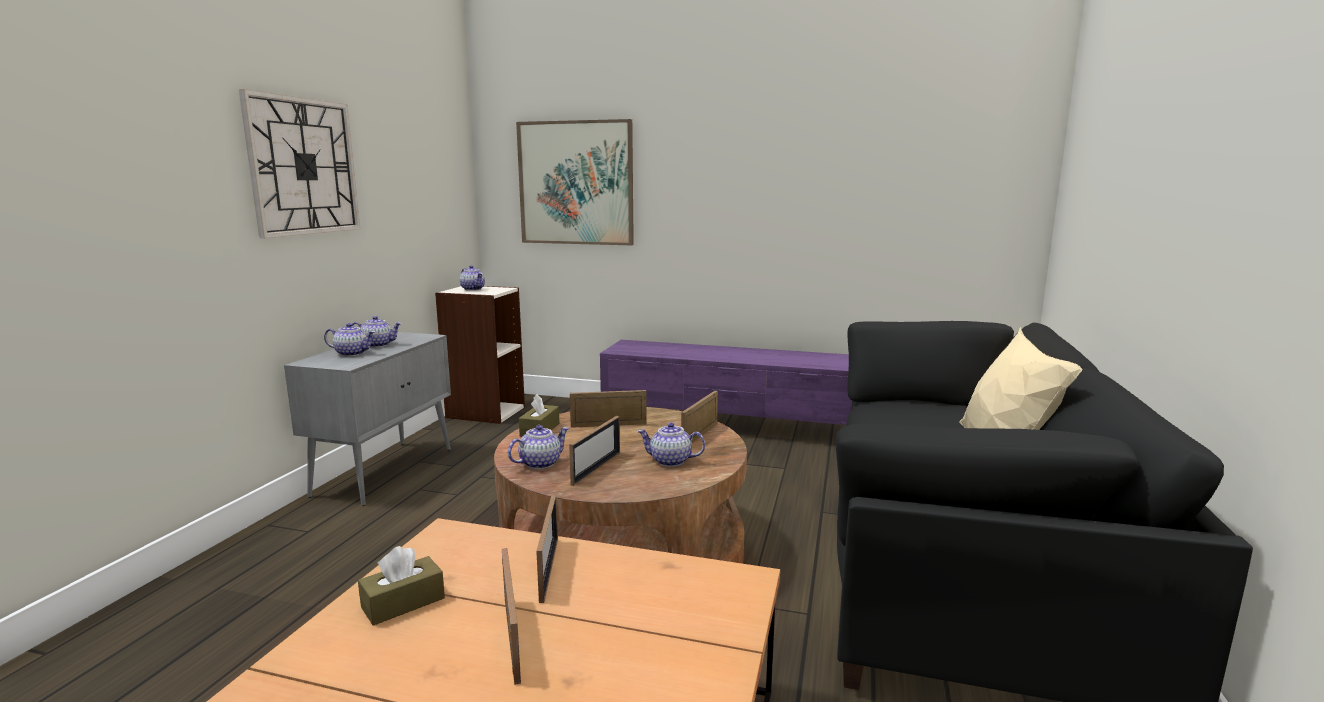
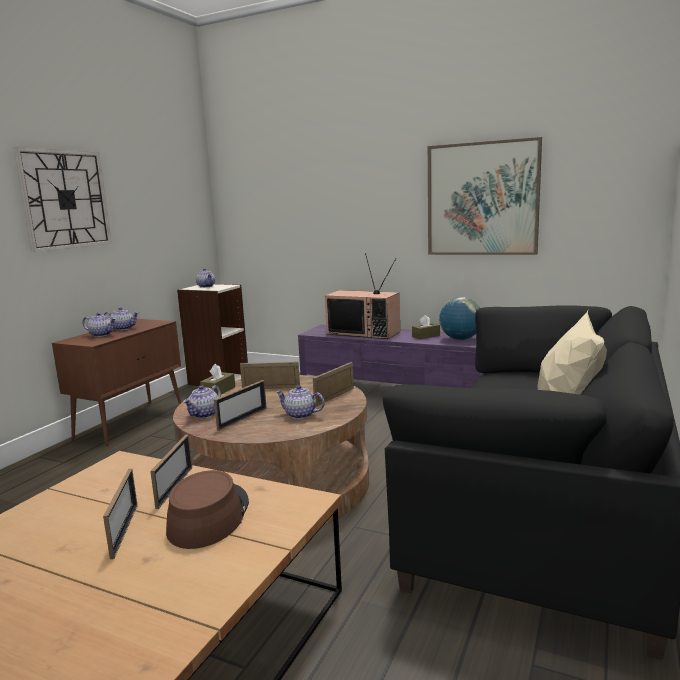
camera: 10 degrees right, 0 degrees up
grey cabinet [284,332,451,506] -> brown cabinet [52,319,181,446]
brown tissue box [358,546,445,626] -> brown tissue box moved to [412,315,440,339]
teapot [508,425,569,469] -> teapot turned 150 degrees clockwise [183,385,221,418]
picture [516,119,634,245] -> picture moved to [428,137,542,255]
none -> brown hat [166,470,249,549]
none -> television [325,253,400,339]
none -> globe [439,297,480,340]

